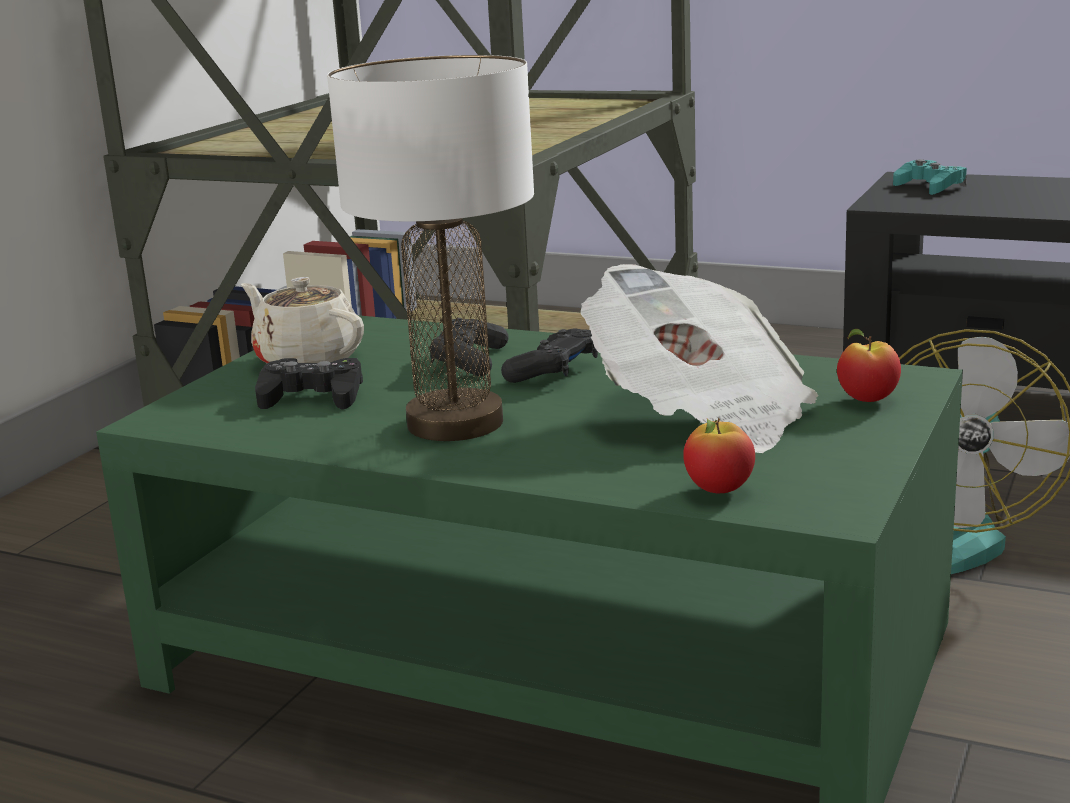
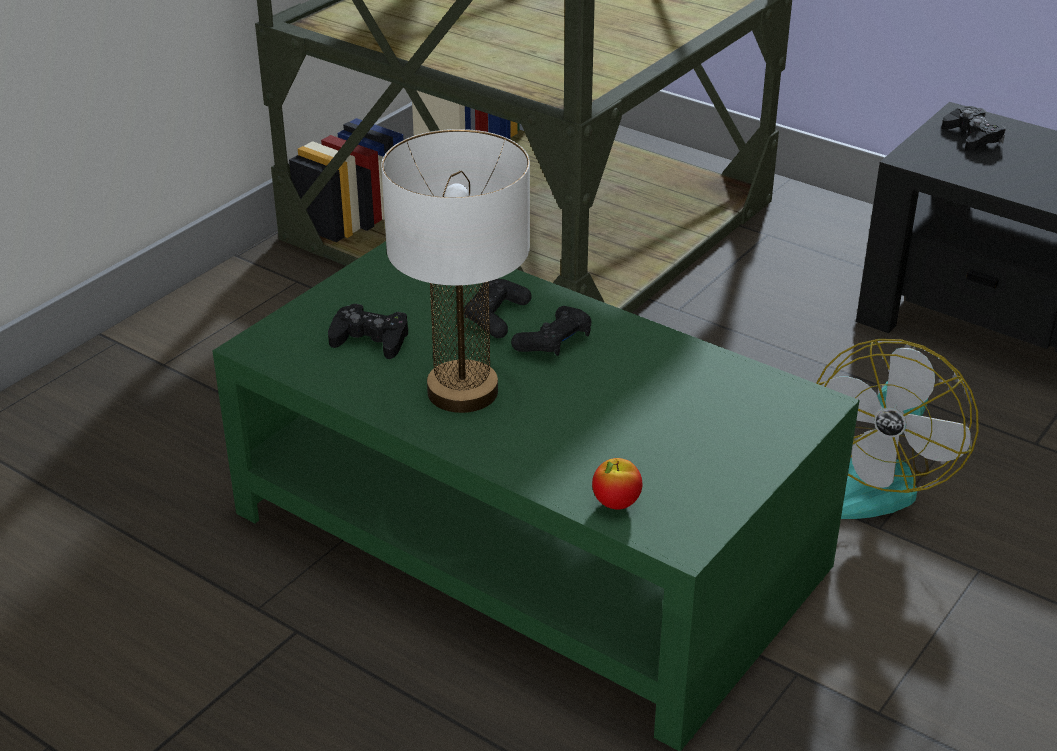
camera: 10 degrees right, 15 degrees up
beige teapot [241,277,364,363] -> none
newspaper [581,264,818,453] -> none
apple [837,329,901,402] -> none
turquoise game controller [893,159,967,195] -> black game controller [941,106,1006,151]

